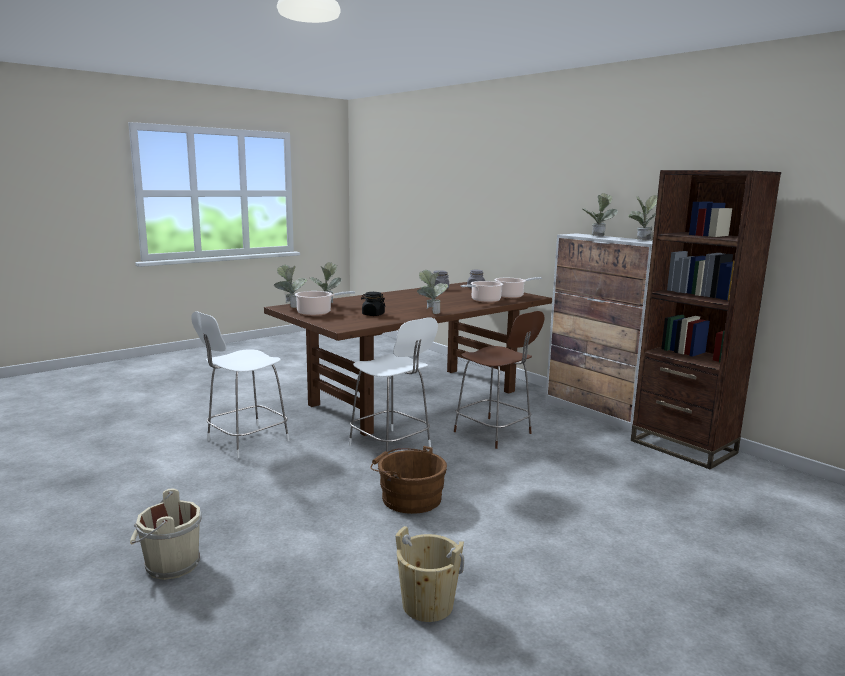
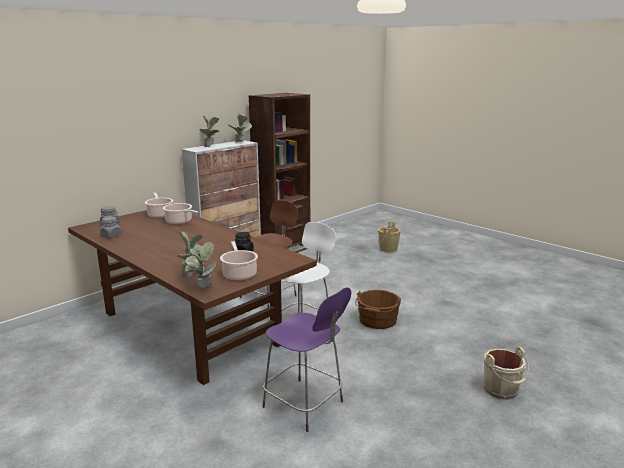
camera: 95 degrees left, 5 degrees up
white chair [191,311,289,458] -> purple chair [262,287,351,432]
beige bucket [396,526,464,622] -> beige bucket moved to [378,221,401,252]
potted plant [417,270,448,314] -> none

